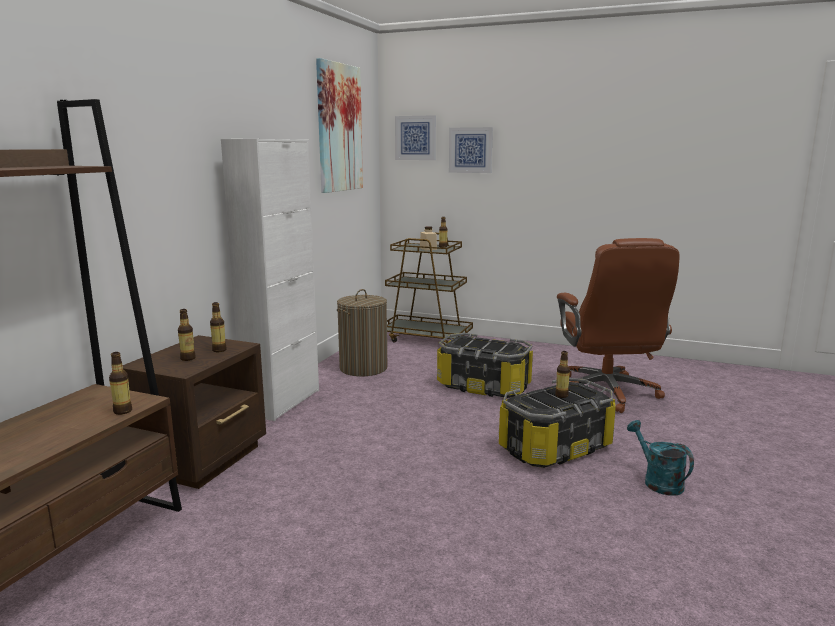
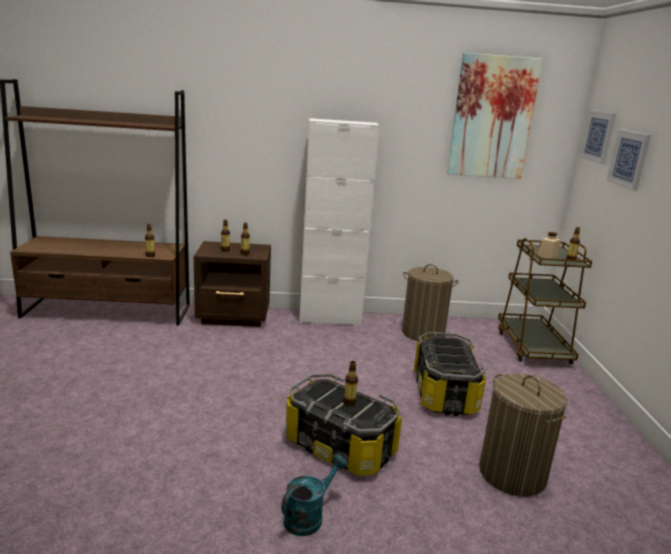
camera: 65 degrees right, 5 degrees up
brown office chair [557,238,680,413] -> laundry basket [479,373,567,497]

